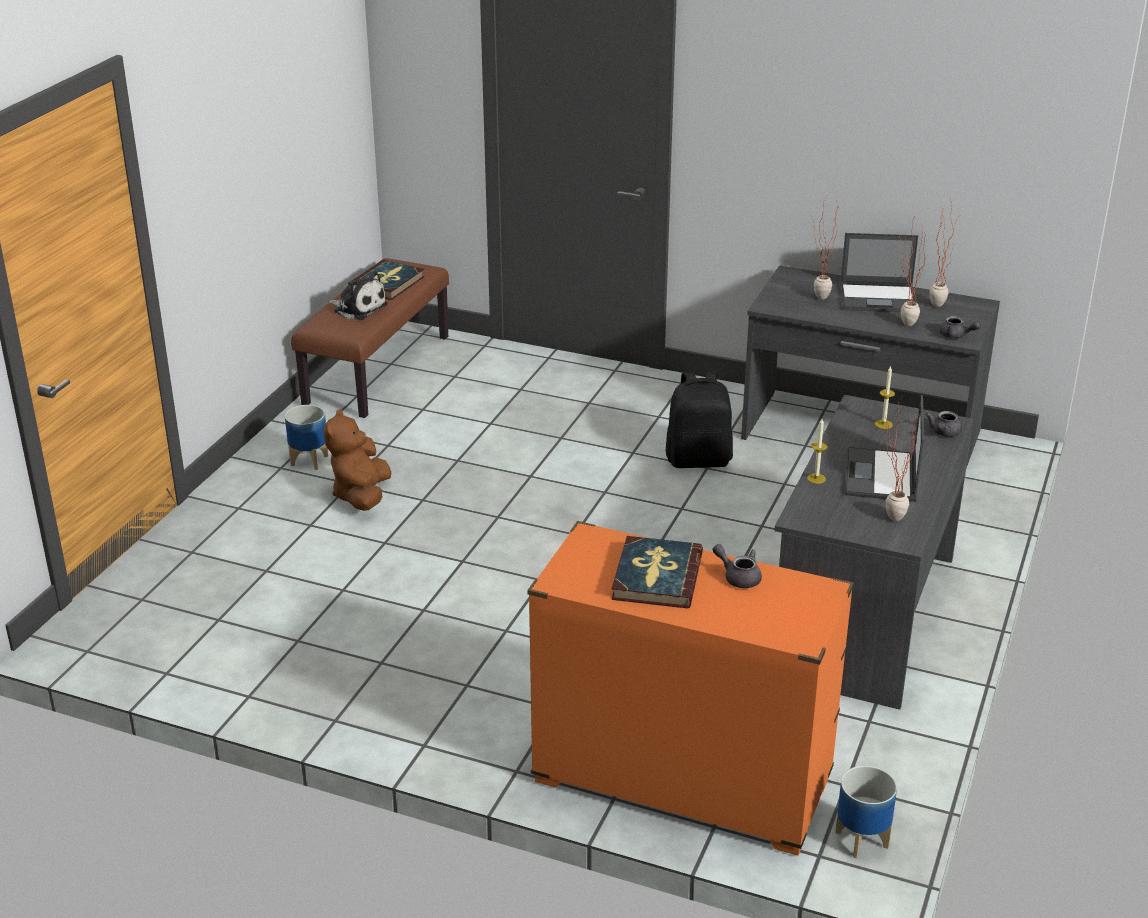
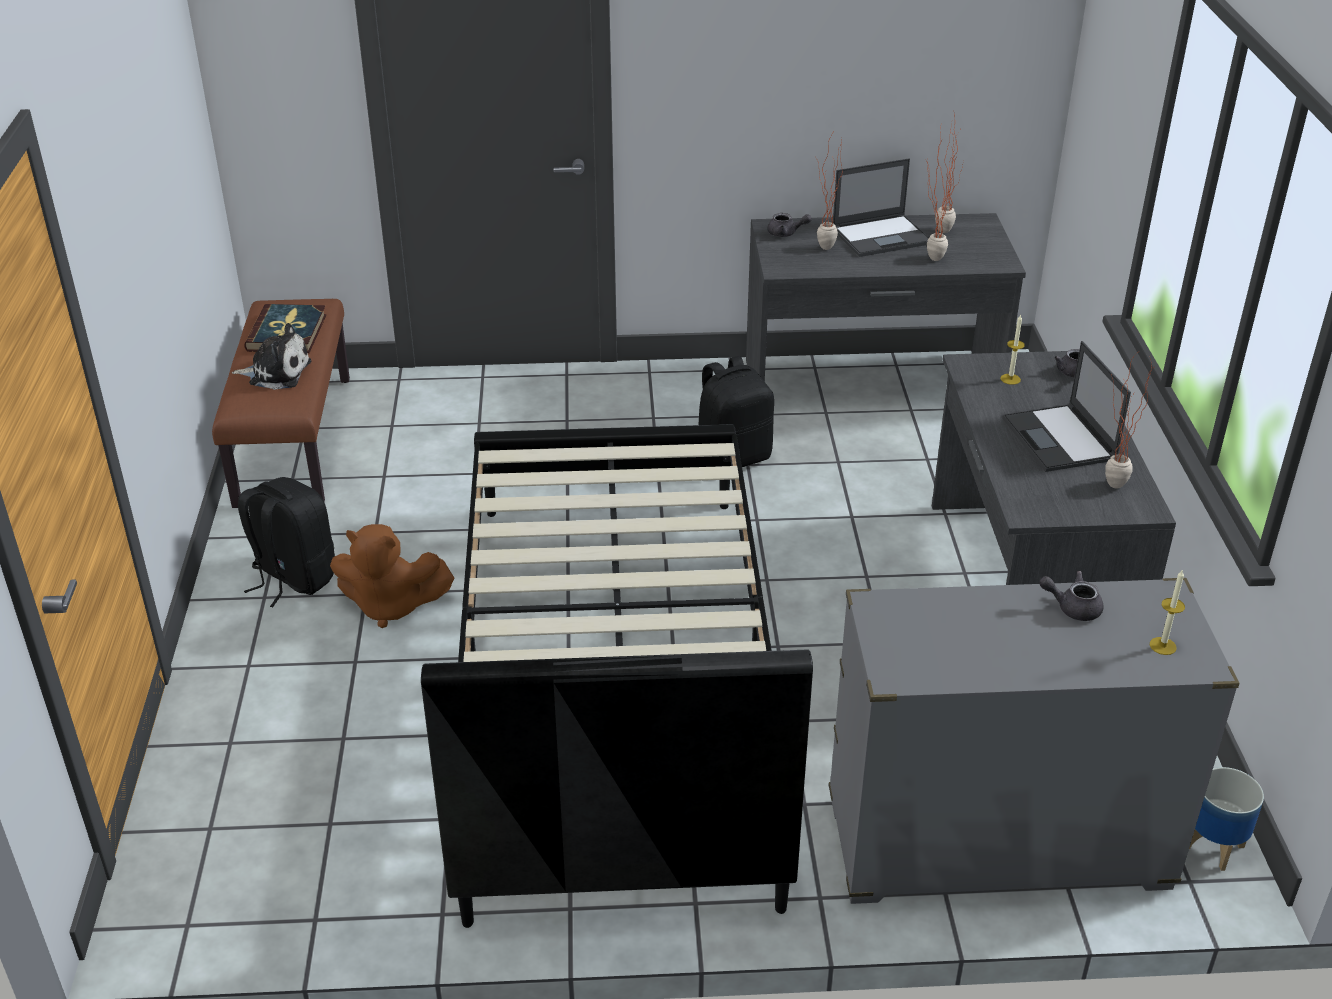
camera: 25 degrees left, 5 degrees up
planter [285,405,328,470] -> black backpack [238,477,335,607]
brown plush toy [324,409,392,511] -> brown plush toy turned 60 degrees counterclockwise [330,524,454,628]
orange dresser [527,521,854,856] -> grey dresser [829,578,1240,904]
book [611,536,703,608] -> none
candle [807,419,828,484] -> candle moved to [1150,569,1185,655]
grey teapot [940,316,981,339] -> grey teapot moved to [767,213,812,237]
none -> black bed [421,424,813,928]

